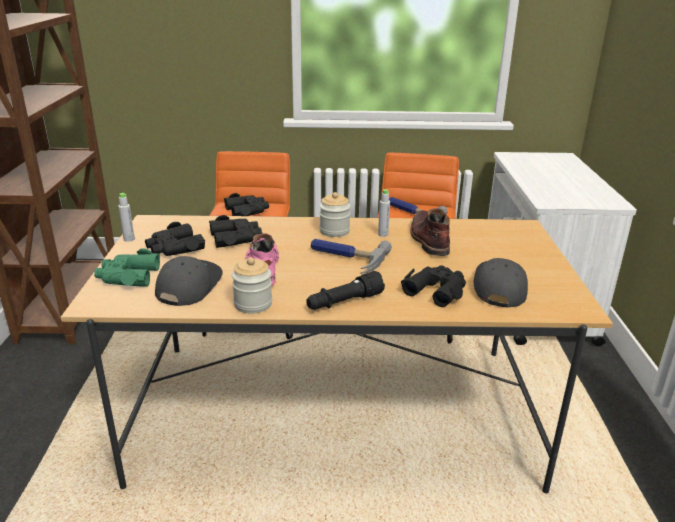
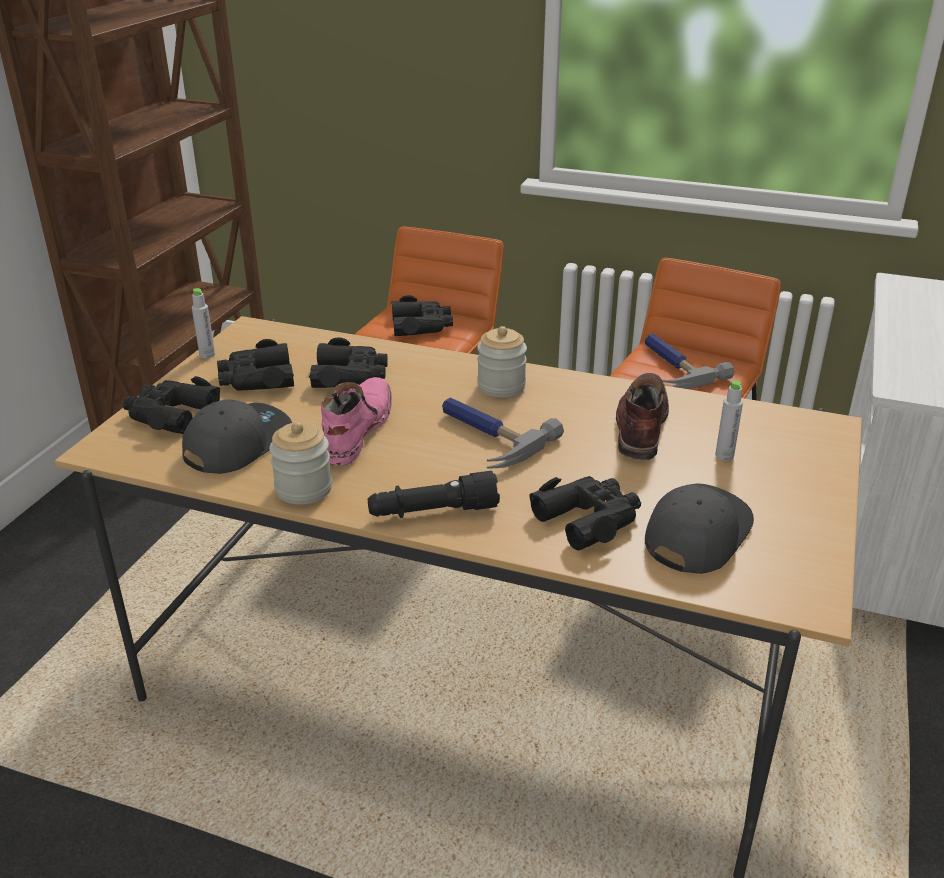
camera: 20 degrees right, 5 degrees up
green binoculars [94,249,160,287] -> black binoculars [123,376,220,434]
grey bottle [378,189,390,237] -> grey bottle moved to [715,380,743,461]

